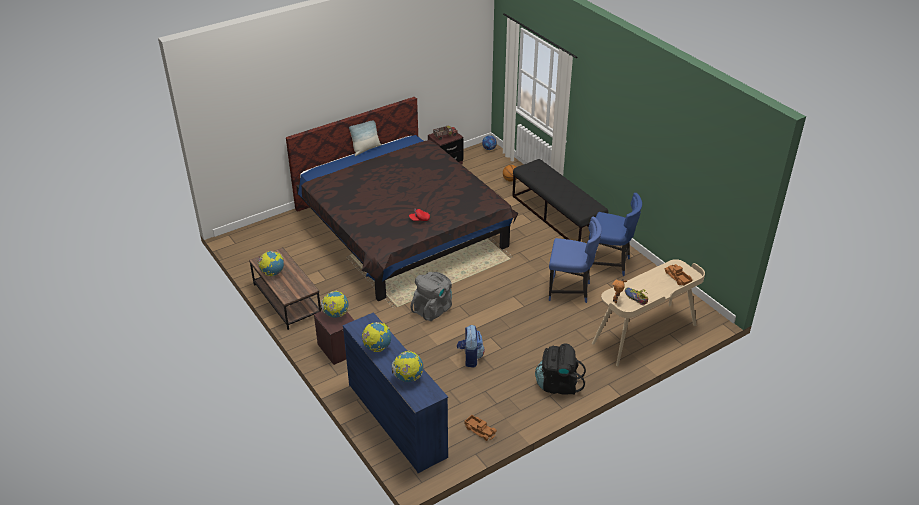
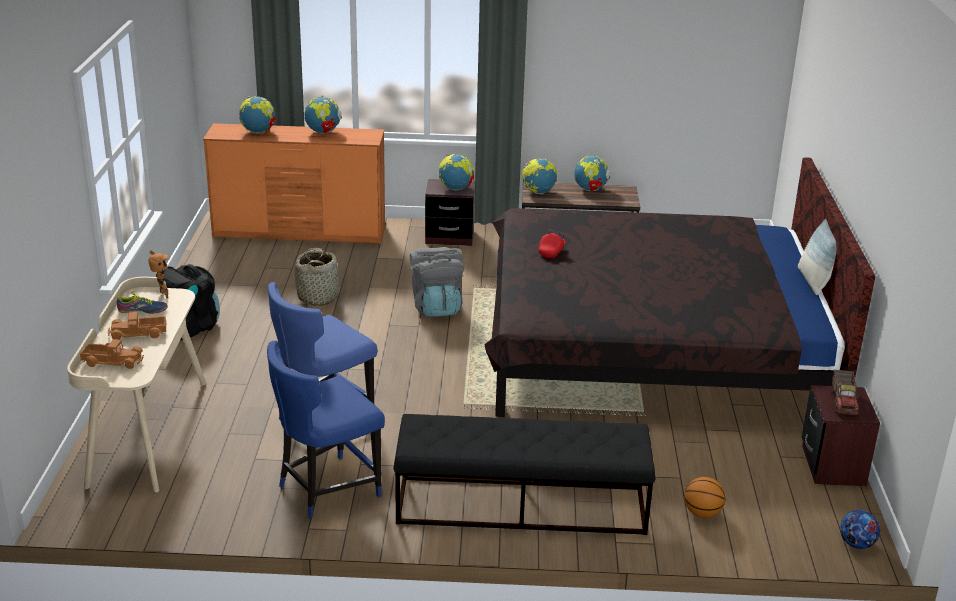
camera: 125 degrees right, 10 degrees down
blue dresser [343,312,448,473] -> orange dresser [203,123,385,244]
backpack [457,325,485,368] -> basket [295,248,339,306]
toy truck [464,415,497,441] -> toy truck moved to [108,312,166,340]
none -> globe [522,159,557,194]

